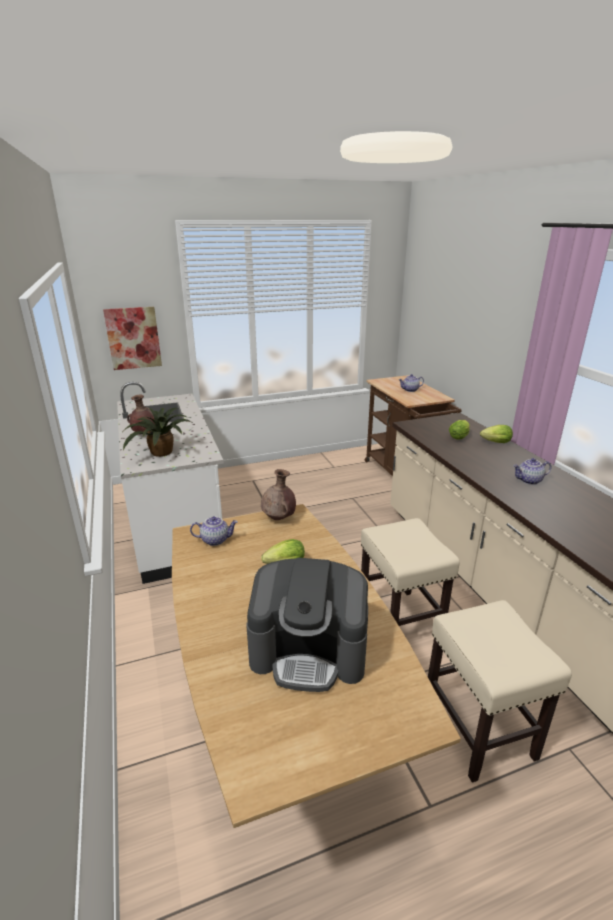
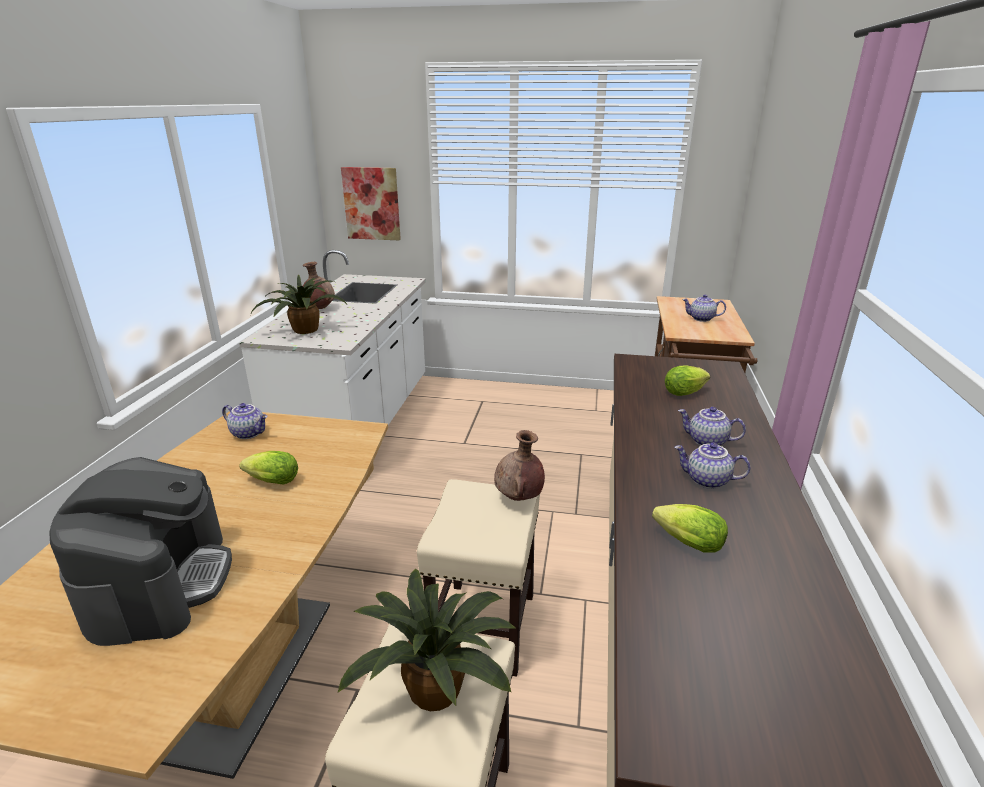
camera: 30 degrees right, 0 degrees up
coffee machine [247,558,368,692] -> coffee machine turned 135 degrees counterclockwise [49,457,232,646]
brown vase [261,469,296,520] -> brown vase moved to [494,430,545,501]
lettuce [480,425,513,443] -> lettuce moved to [652,504,728,553]
none -> potted plant [337,569,517,711]
none -> teapot [678,407,746,446]

